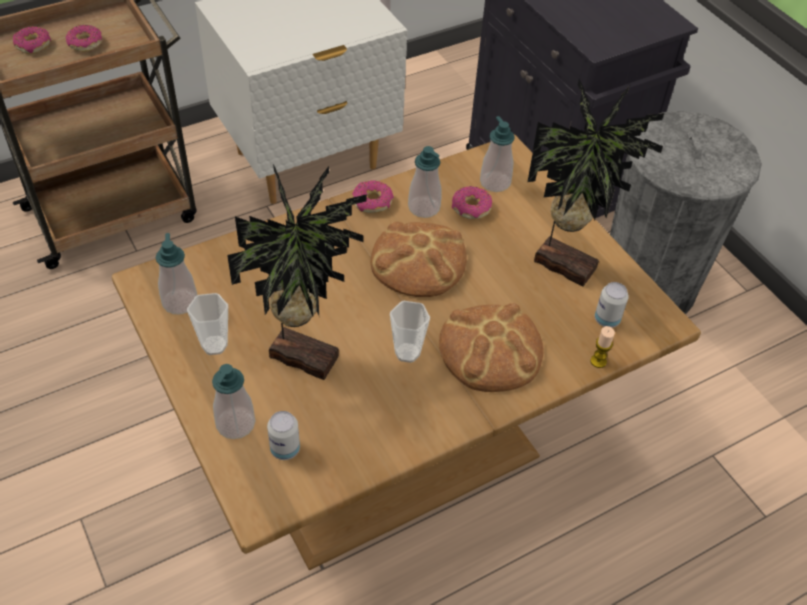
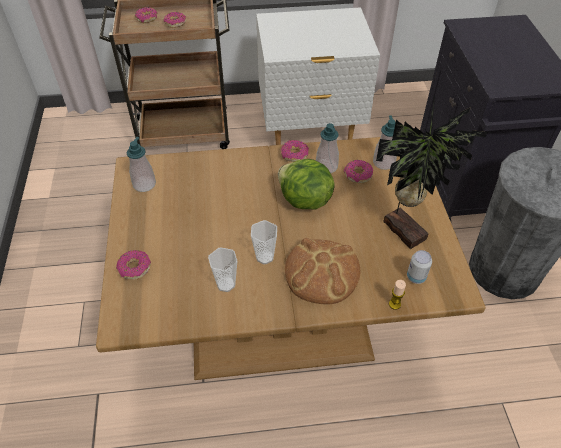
camera: 25 degrees right, 0 degrees up
cup [187,293,228,355] -> cup moved to [208,247,237,292]
soap dispenser [212,364,255,439] -> donut [116,250,151,280]
potted plant [227,164,366,380] -> none
can [267,411,300,460] -> none
bread [371,221,467,297] -> lettuce [278,159,335,210]

